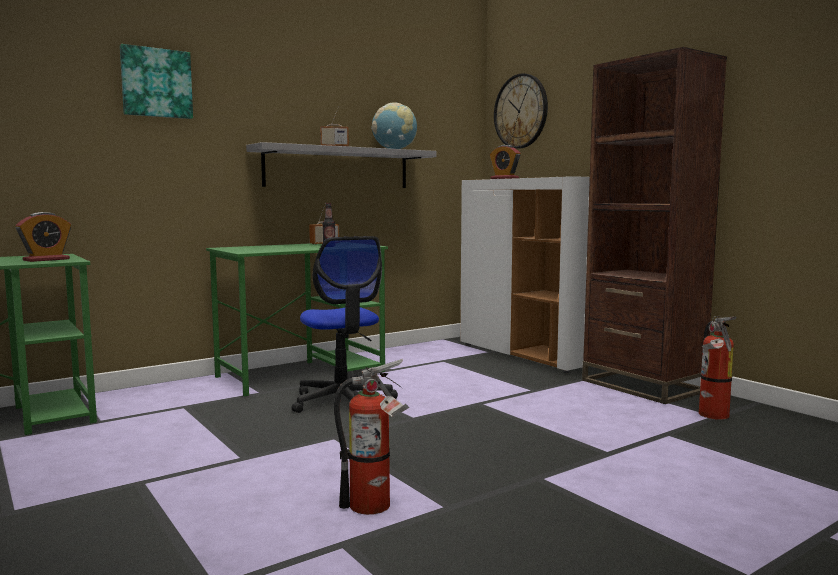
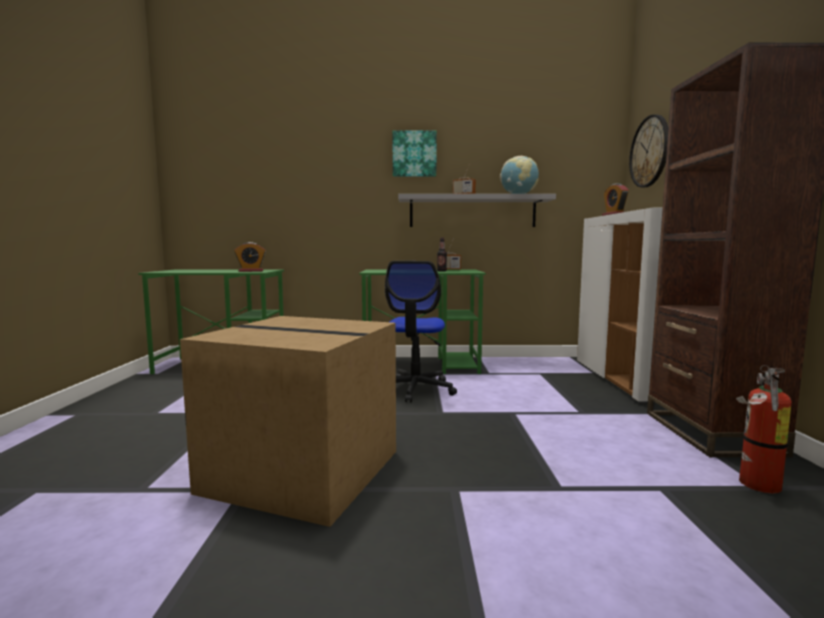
camera: 35 degrees right, 0 degrees up
picture [120,44,193,119] -> picture moved to [393,131,437,177]
fire extinguisher [334,359,409,515] -> cardboard box [180,316,396,527]

